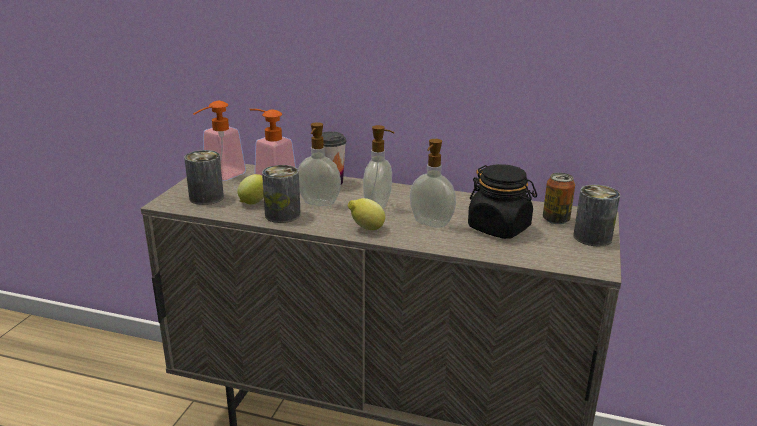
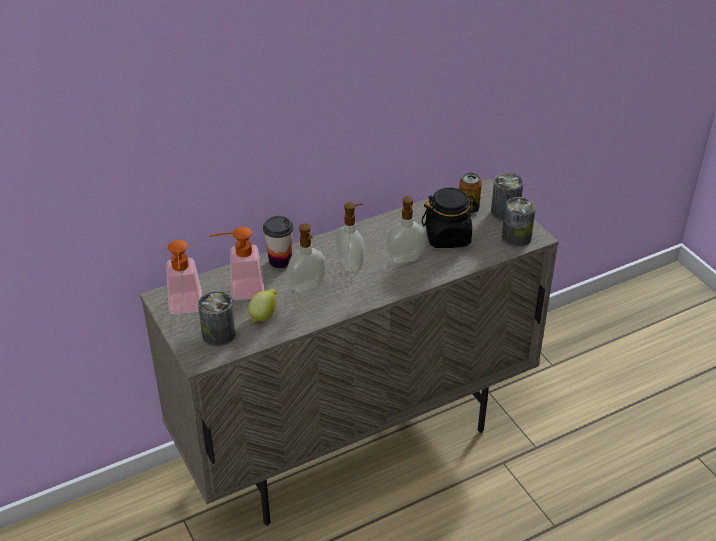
camera: 45 degrees left, 15 degrees up
can [262,165,301,223] -> can moved to [502,197,536,247]
lemon [348,198,385,230] -> none

